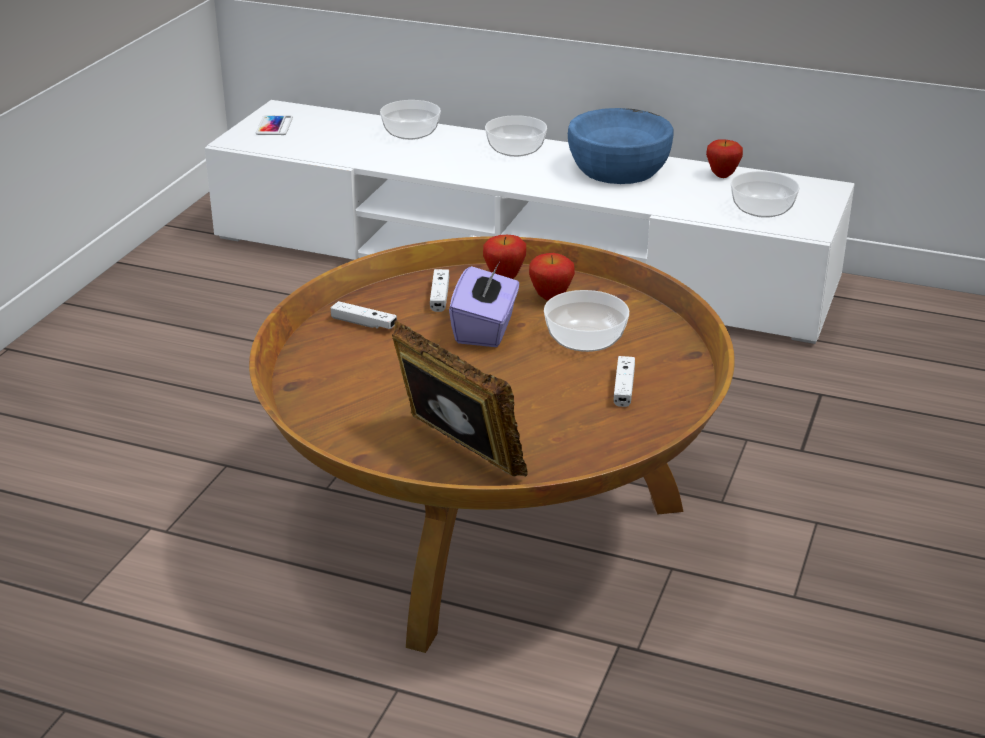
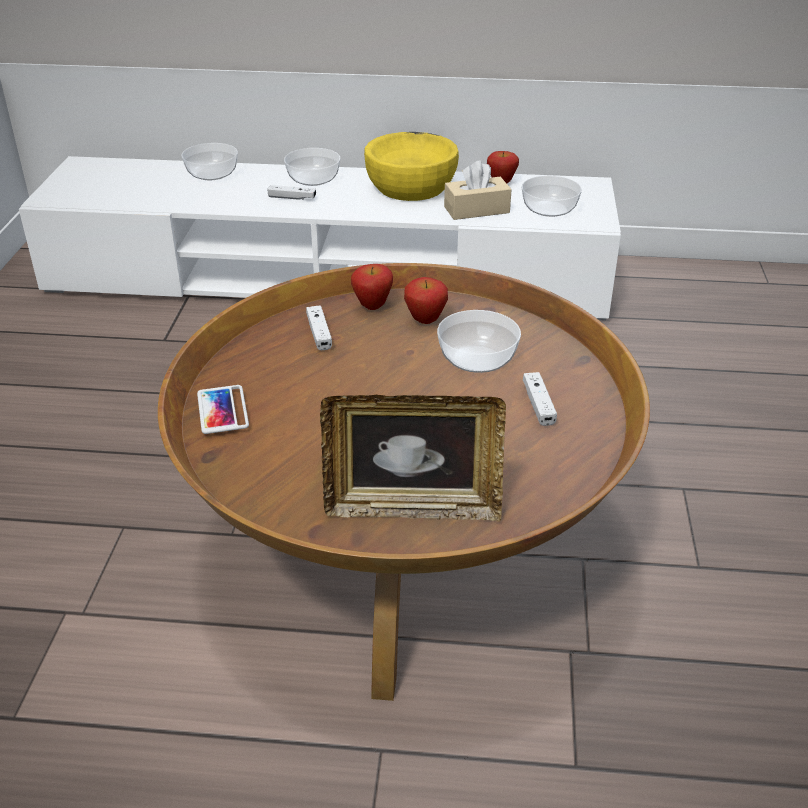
camera: 15 degrees left, 5 degrees up
phone [256,115,293,135] -> phone moved to [197,385,249,434]
white game controller [330,301,397,329] -> white game controller moved to [267,185,316,200]
picture frame [392,319,528,477] -> picture frame turned 150 degrees clockwise [320,395,506,522]
purple tissue box [449,263,519,347] -> none
blue bowl [568,108,674,184] -> yellow bowl [364,132,459,201]
none -> beige tissue box [444,161,512,220]

